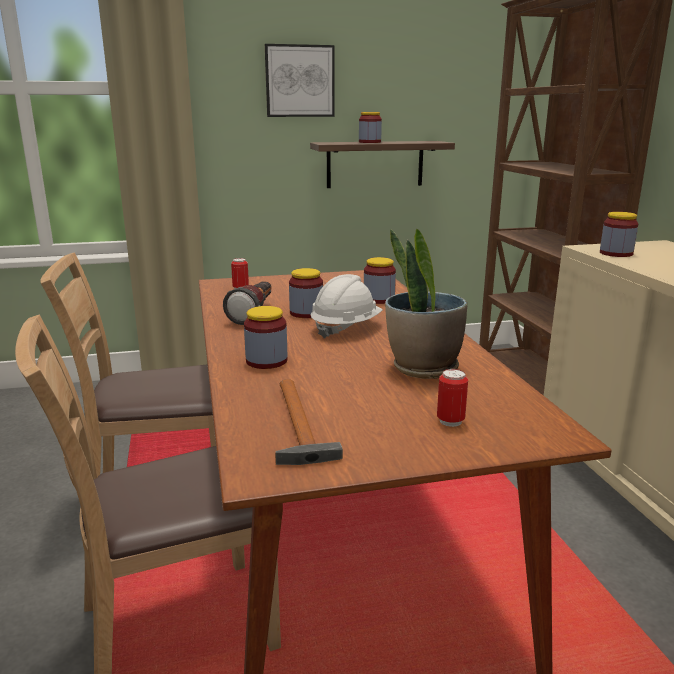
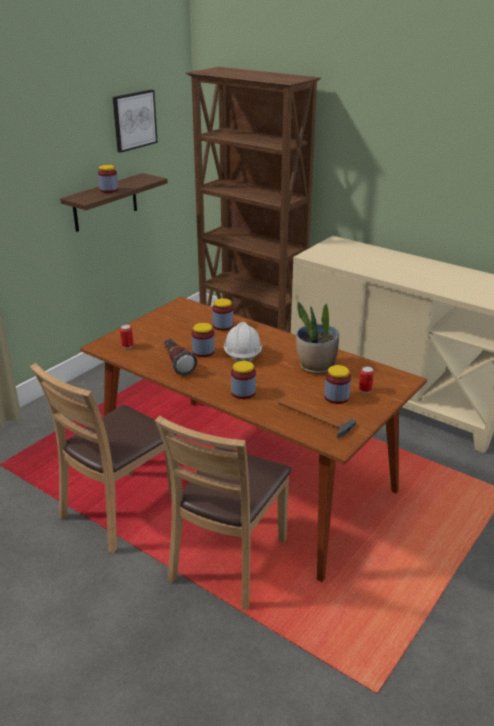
camera: 40 degrees left, 10 degrees up
picture [265,44,335,117] -> picture moved to [113,90,158,153]
jar [600,212,638,257] -> jar moved to [324,365,351,404]

